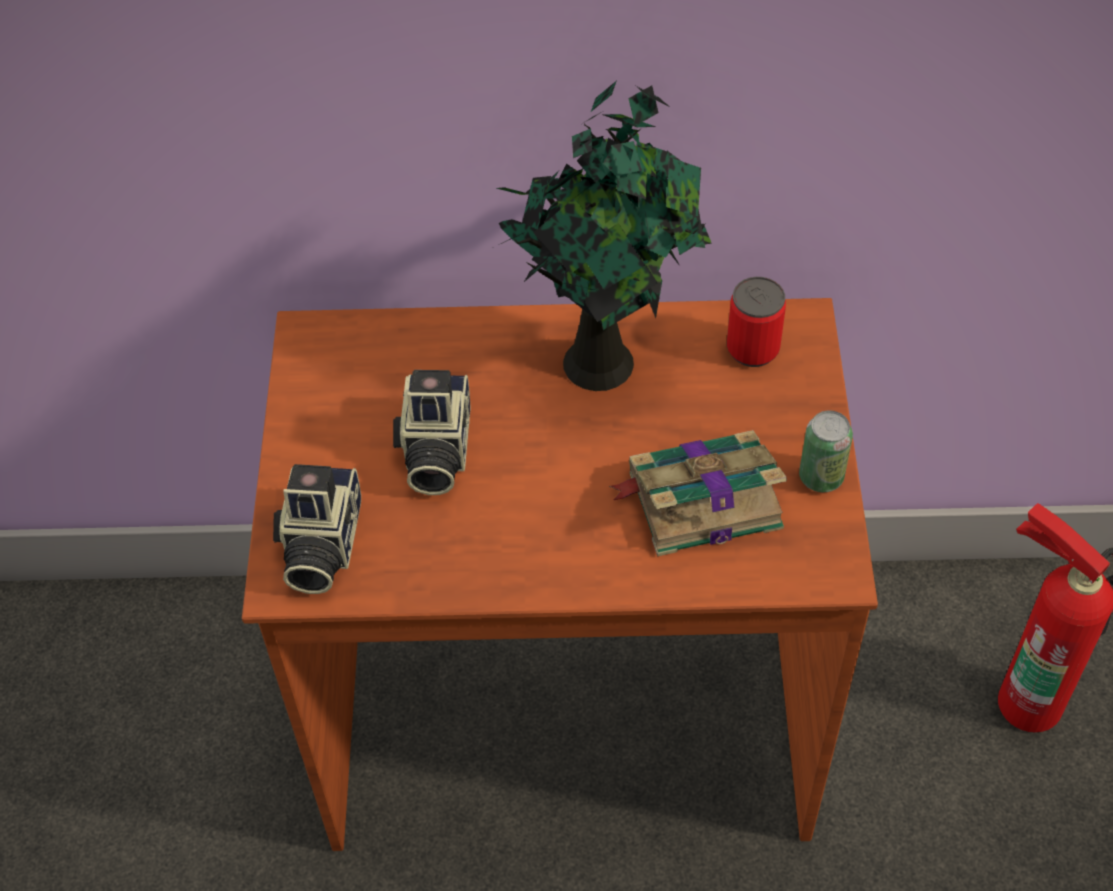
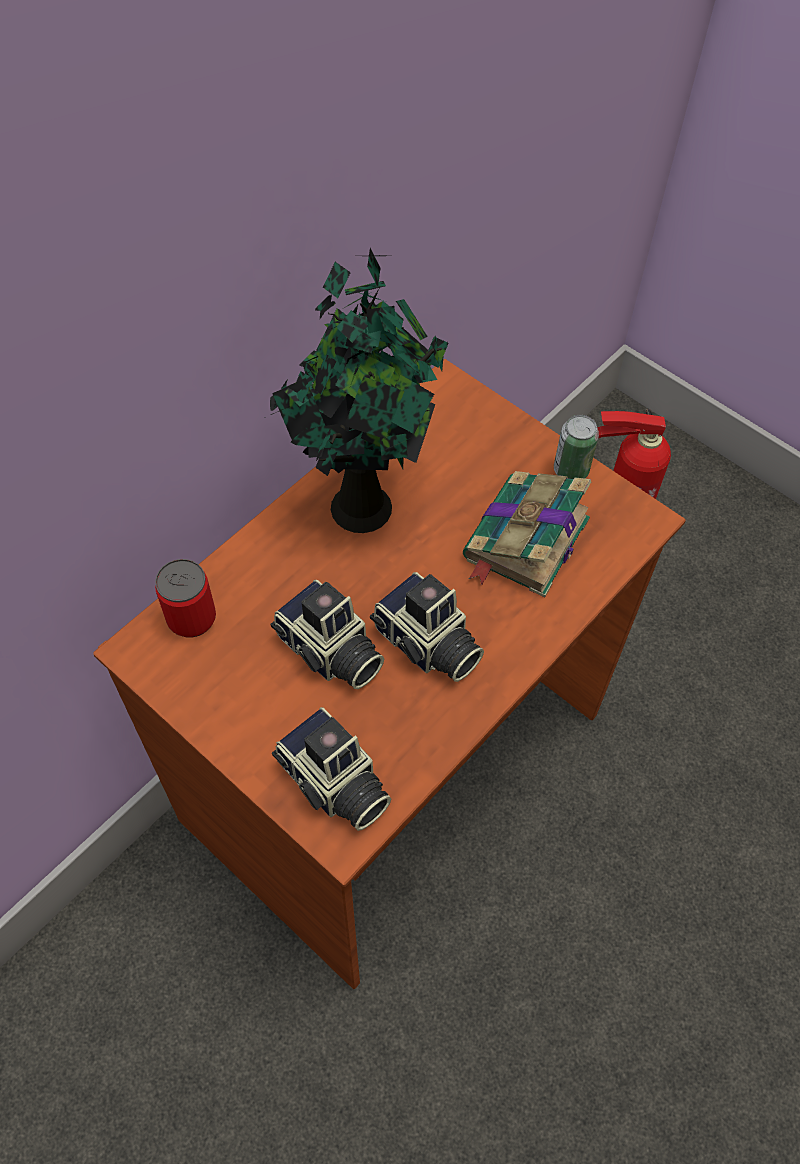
camera: 50 degrees left, 5 degrees up
can [727,277,786,367] -> can moved to [155,559,216,638]
none -> camera [370,572,484,682]

